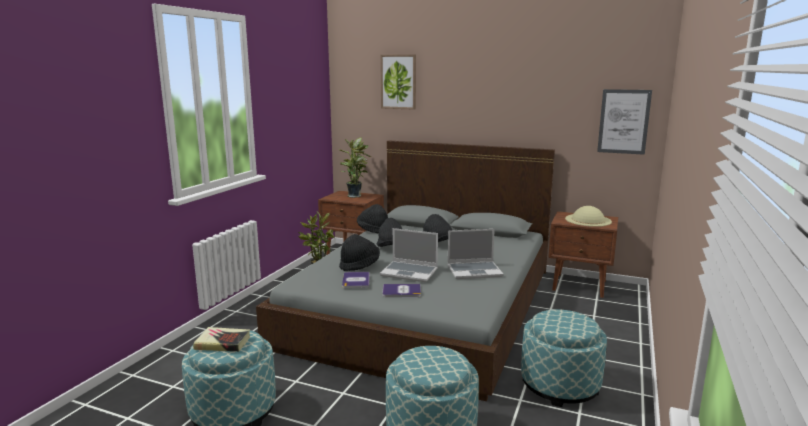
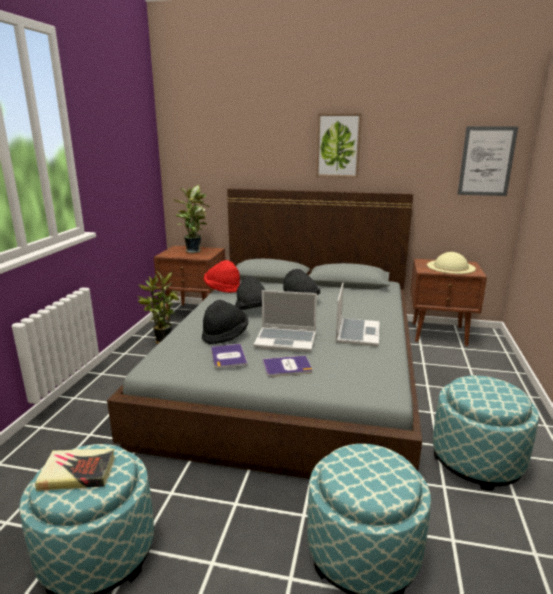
camera: 10 degrees left, 5 degrees up
black hat [357,204,388,233] -> red hat [204,260,240,293]
picture [380,54,416,110] -> picture moved to [316,113,362,178]
laptop [447,229,504,279] -> laptop turned 60 degrees counterclockwise [336,283,380,346]

